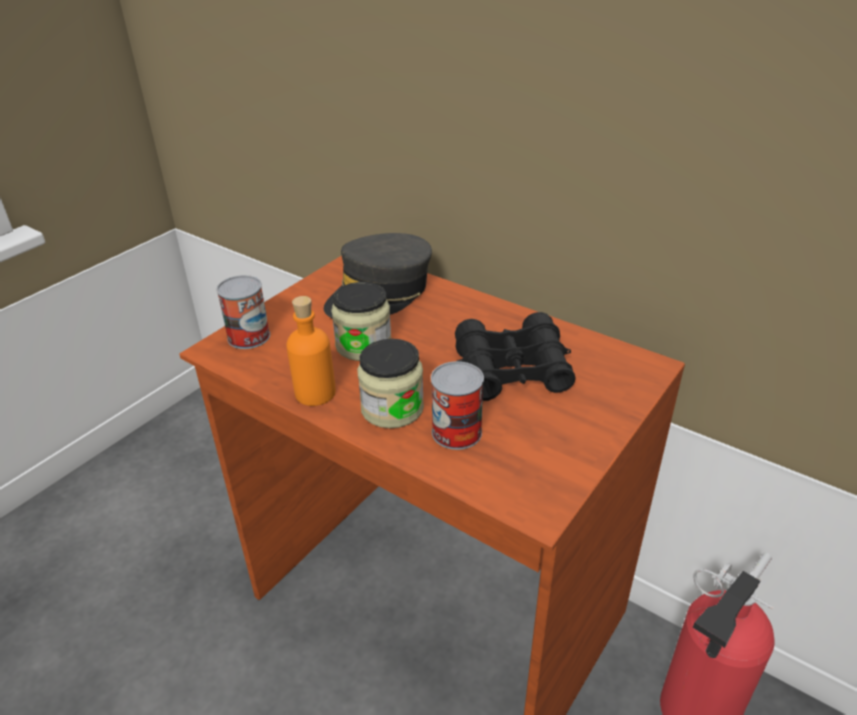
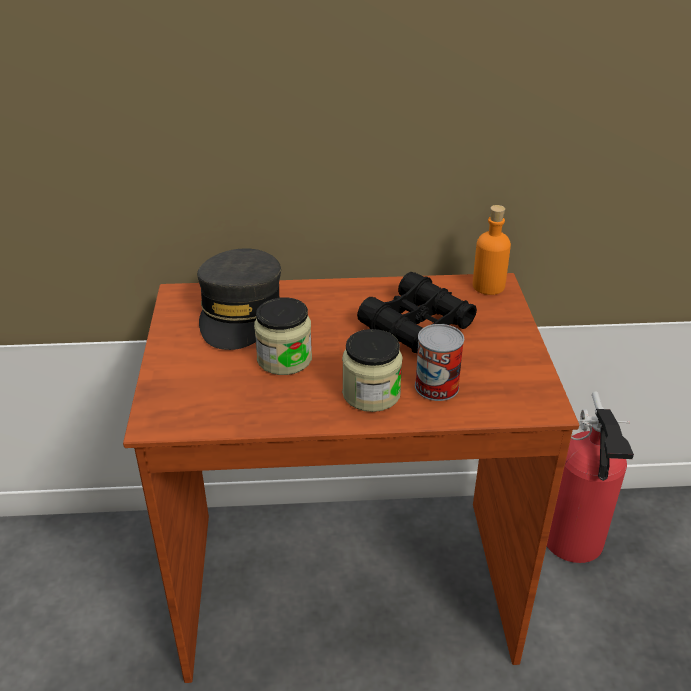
camera: 40 degrees left, 0 degrees up
can [216,275,270,349] -> none
orange bottle [286,296,336,406] -> orange bottle moved to [473,205,511,295]

